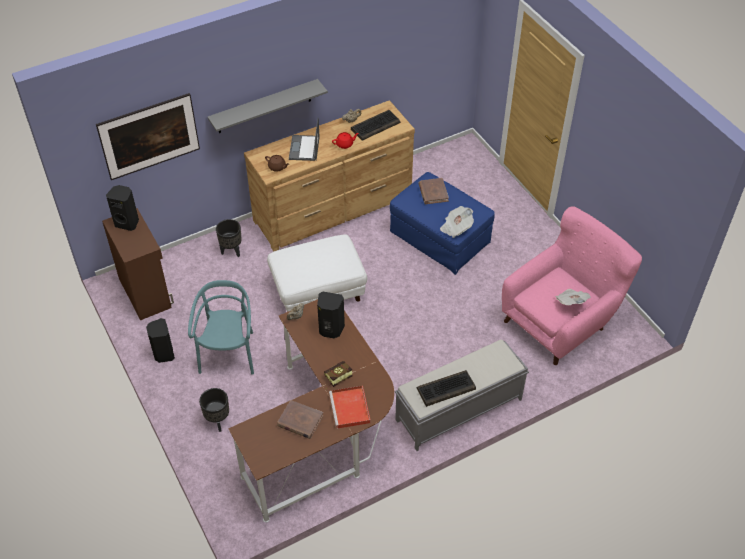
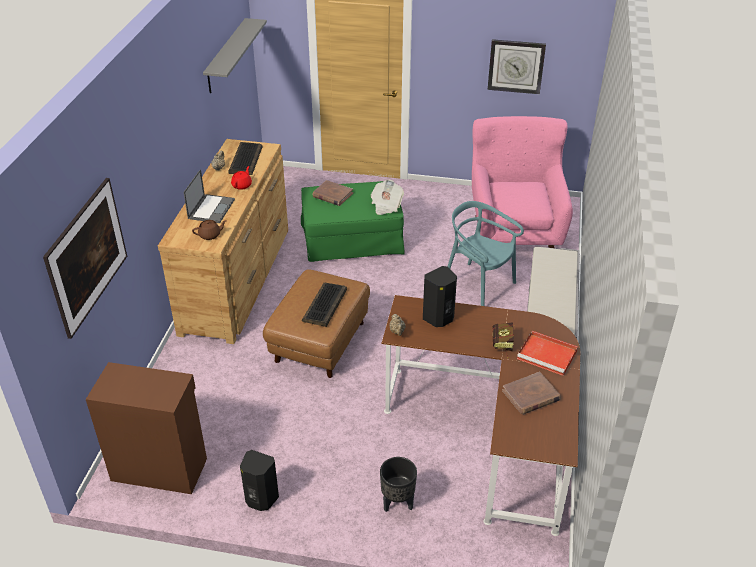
camera: 50 degrees left, 10 degrees down
black speaker [106,185,139,231] -> none
turquoise chair [188,280,254,375] -> turquoise chair moved to [447,201,524,306]
grey shelf [207,79,328,133] -> grey shelf moved to [203,18,267,93]
black planter [216,219,242,257] -> none
white ottoman [267,235,367,312] -> brown ottoman [263,269,370,378]
laptop [289,118,320,161] -> laptop turned 120 degrees counterclockwise [184,169,235,223]
blue ottoman [390,172,495,275] -> green ottoman [301,181,405,262]
keyboard [416,370,476,407] -> keyboard moved to [302,283,347,327]
newspaper [555,289,591,305] -> none
none -> wall clock [488,39,546,94]

